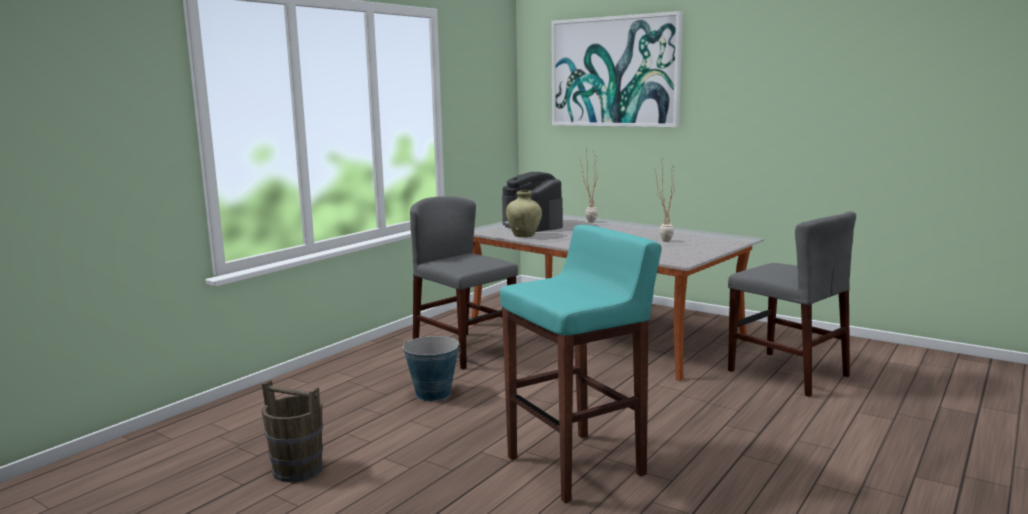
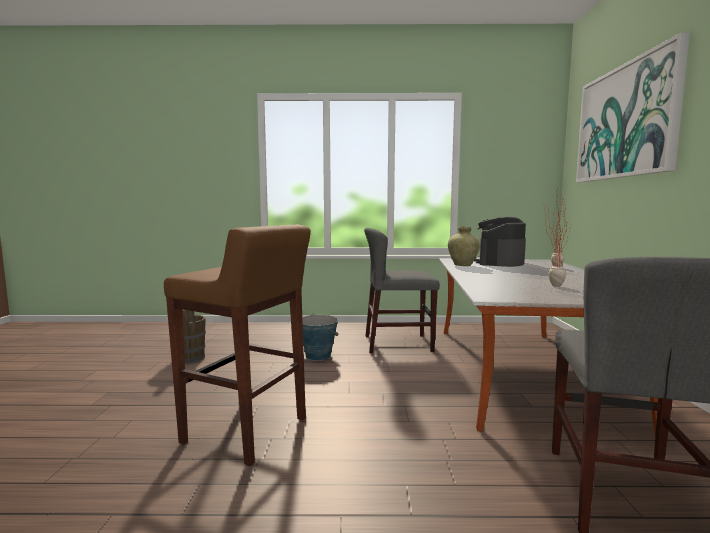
camera: 55 degrees right, 5 degrees down
grey chair [410,196,518,370] -> grey chair turned 105 degrees counterclockwise [364,228,440,353]
turquoise stool [500,225,662,503] -> brown stool [164,224,311,466]

